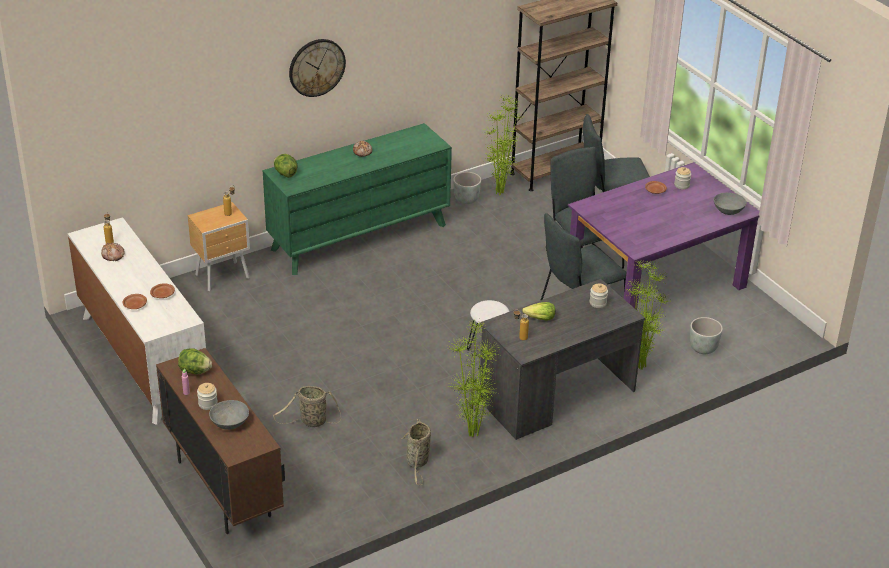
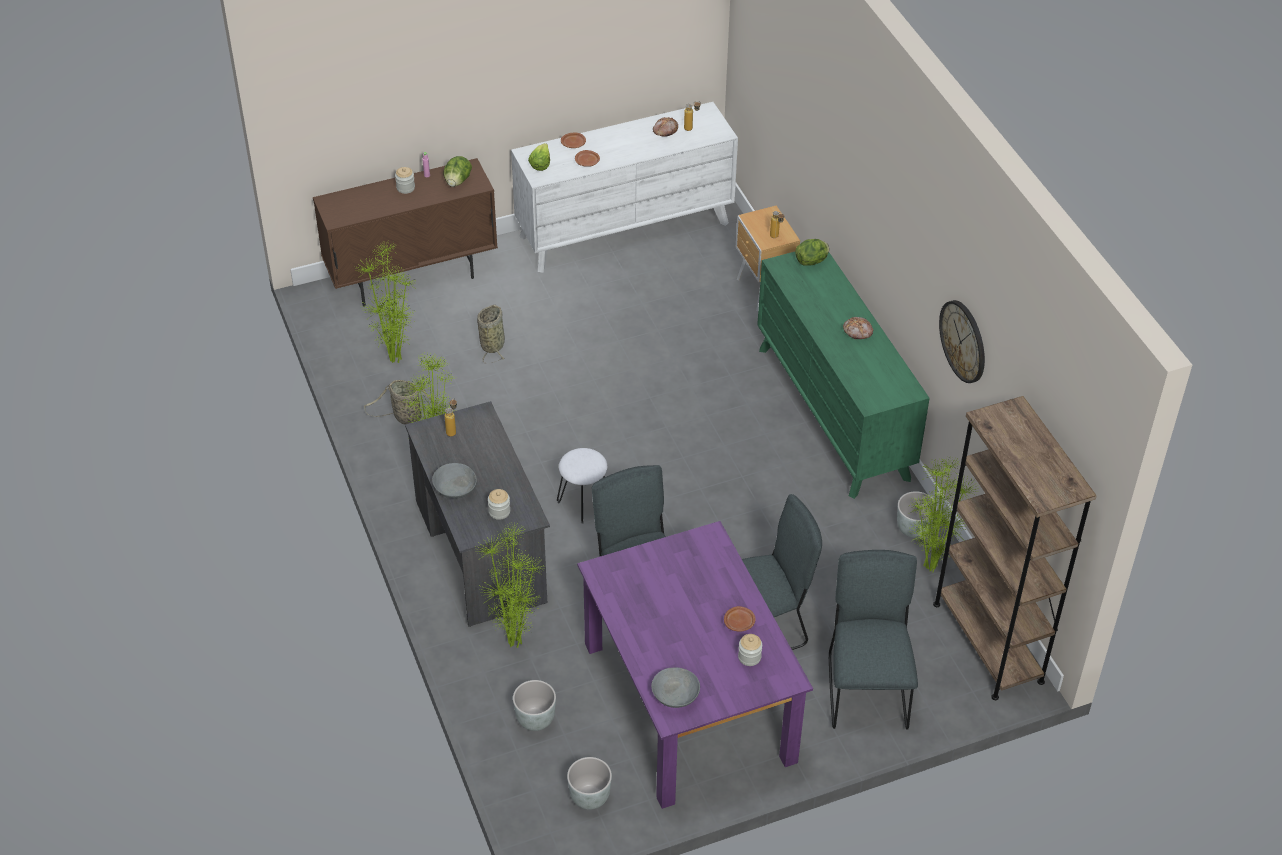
camera: 100 degrees right, 10 degrees up
grey bowl [209,400,249,430] -> grey bowl moved to [432,463,477,498]
wall clock [289,39,346,97] -> wall clock moved to [939,300,985,383]
lettuce [522,302,555,321] -> lettuce moved to [528,143,550,171]
none -> potted plant [353,241,416,363]
none -> grey planter [567,757,612,810]

